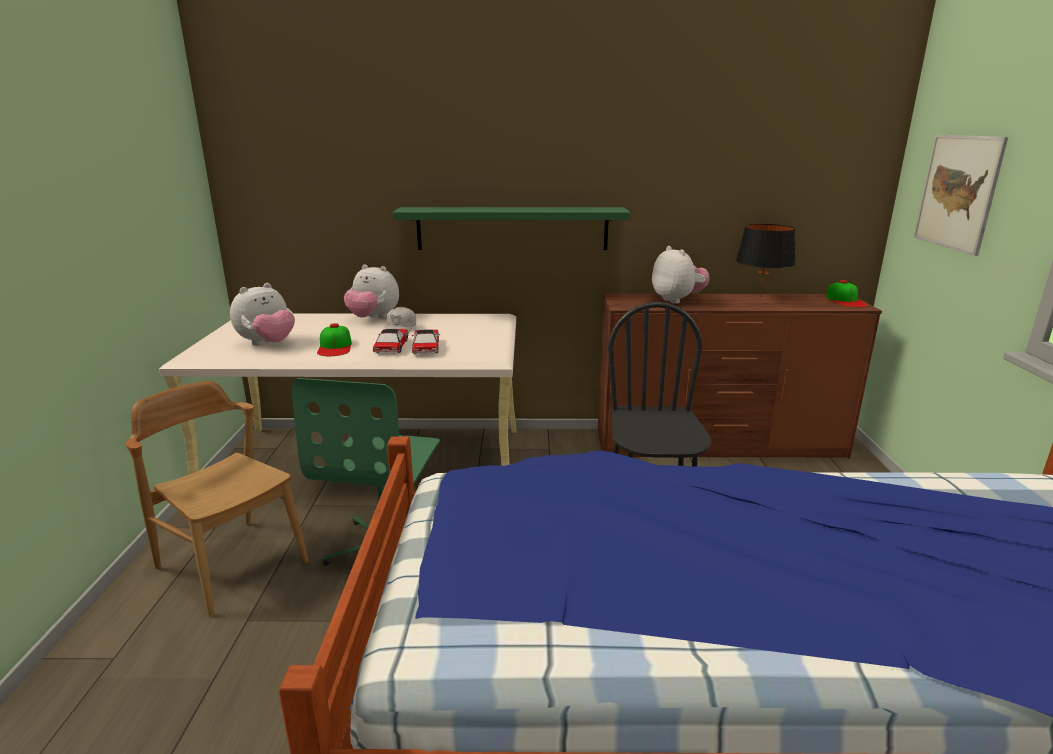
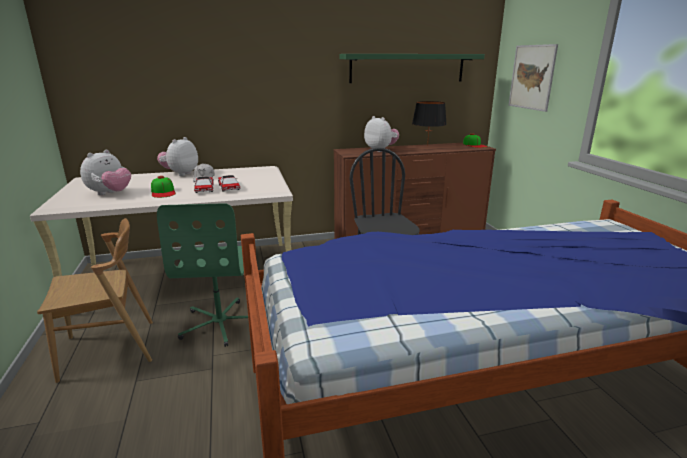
camera: 15 degrees left, 0 degrees up
brown chair [126,381,309,617] -> brown chair turned 135 degrees clockwise [37,218,153,383]
plush toy [344,265,399,318] -> plush toy turned 105 degrees clockwise [157,137,198,176]
green shelf [393,207,630,250] -> green shelf moved to [339,54,485,83]

